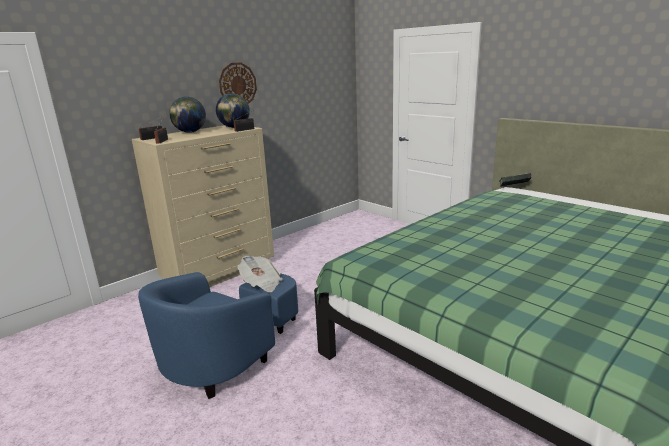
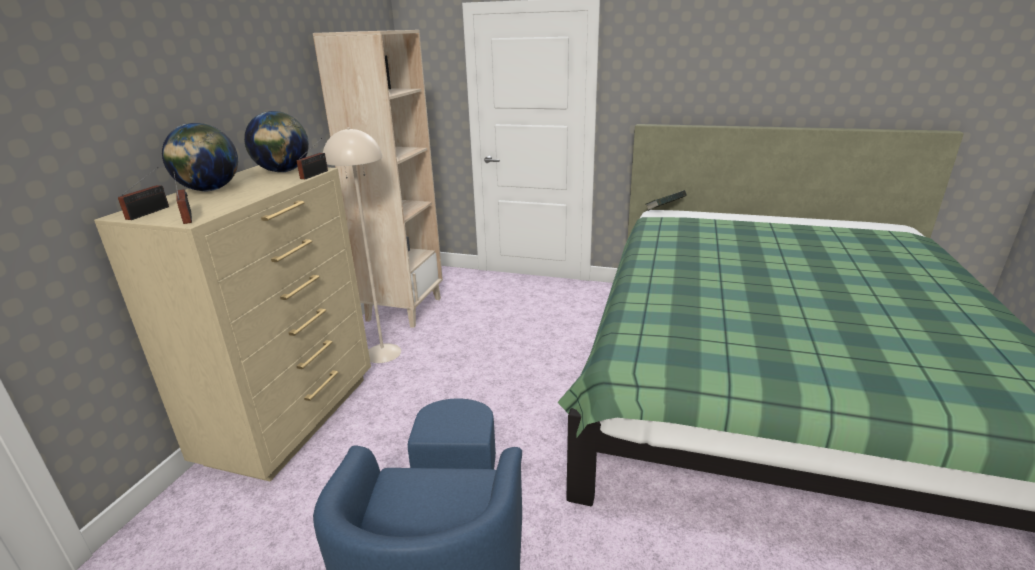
camera: 30 degrees left, 5 degrees up
wall clock [219,62,257,104] -> none
newspaper [237,256,282,292] -> none
none -> beige bookcase [313,30,443,328]
none -> beige floor lamp [323,128,401,363]

